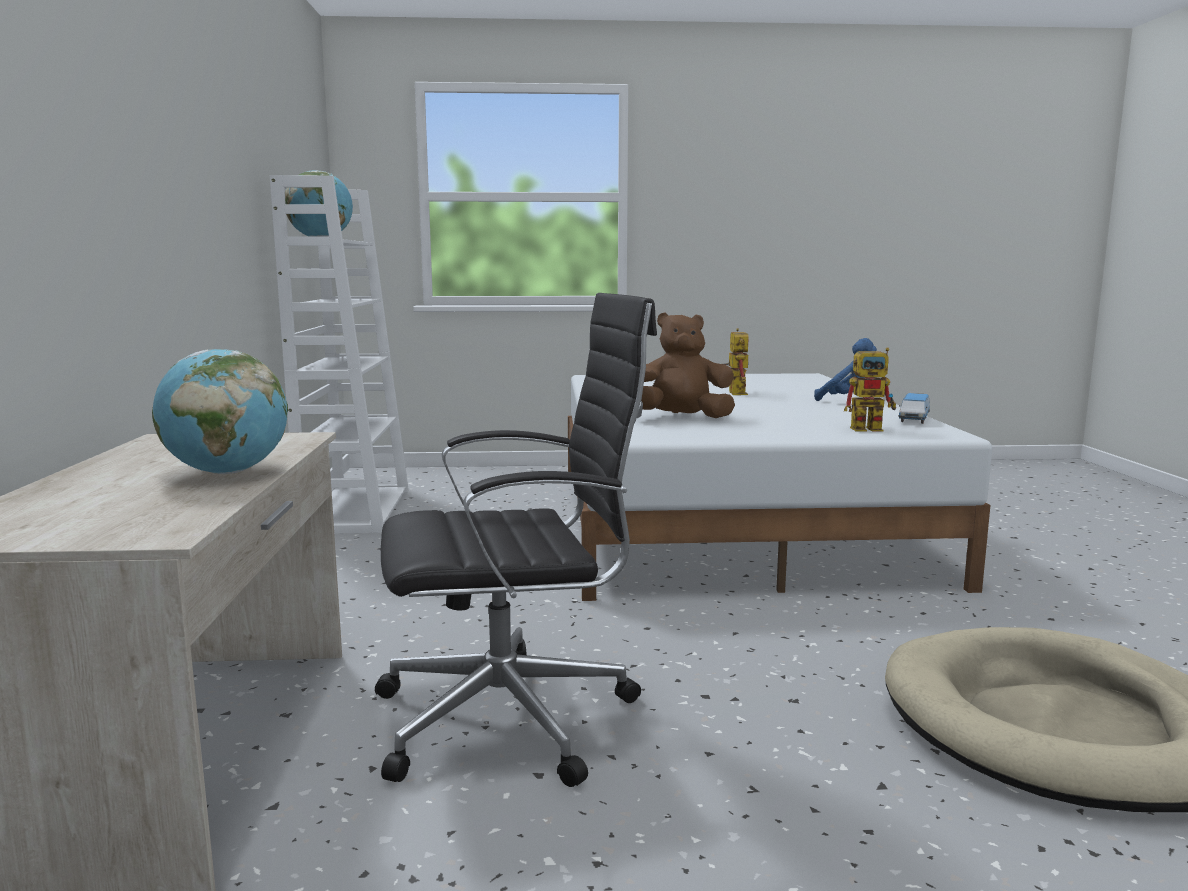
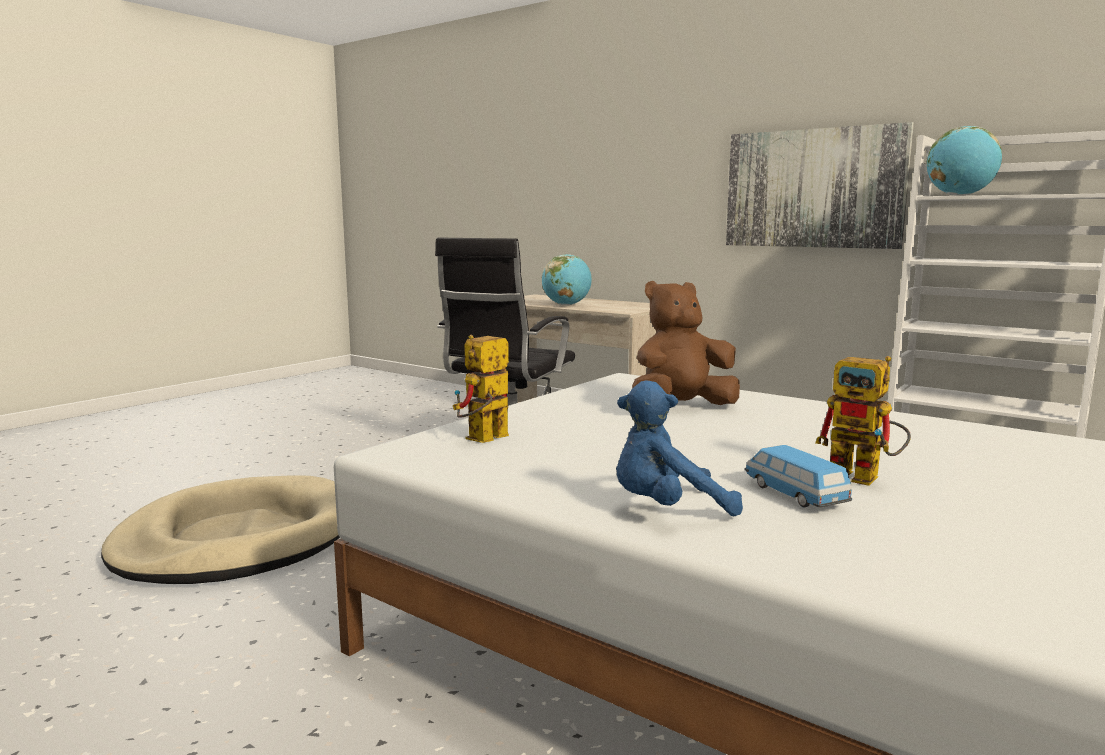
camera: 130 degrees right, 0 degrees up
brown plush toy [641,313,735,418] -> brown plush toy turned 150 degrees counterclockwise [632,281,740,405]
toy car [898,393,930,424] -> toy car moved to [745,445,852,508]
none -> picture [726,122,914,249]

